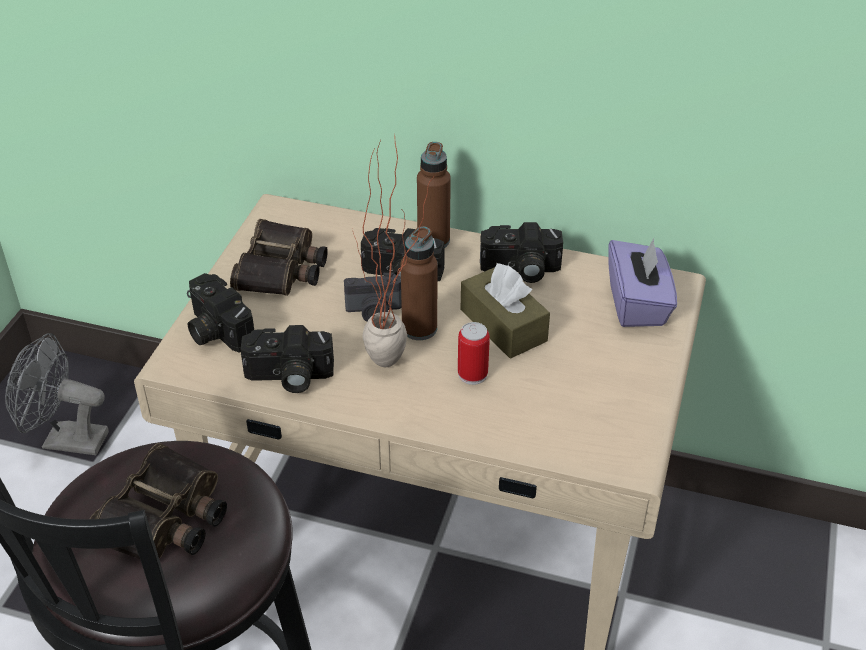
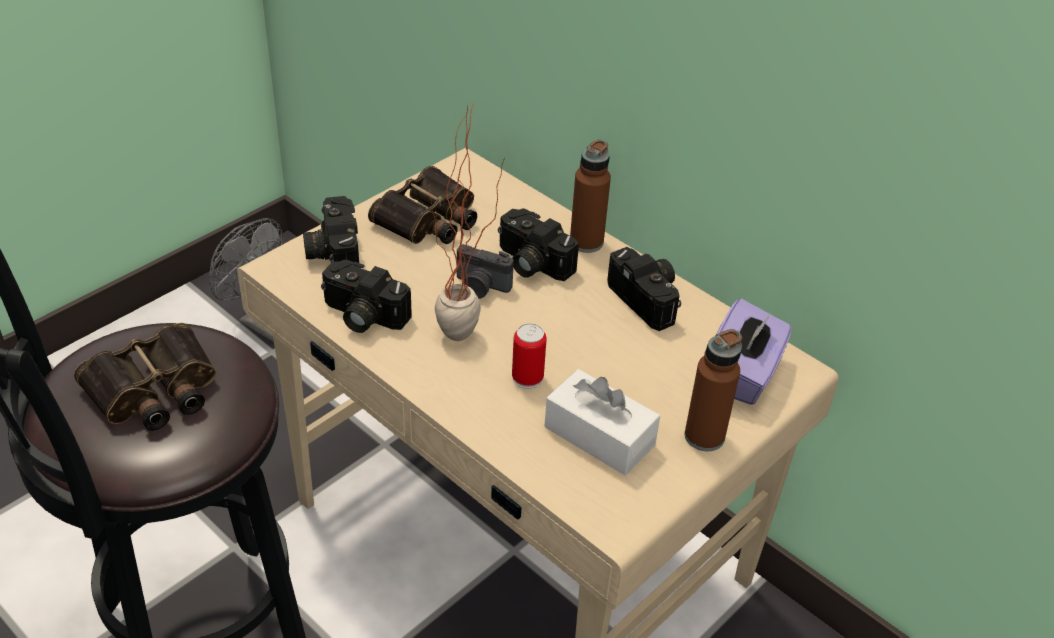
camera: 25 degrees right, 0 degrees up
brown bottle [401,226,437,340] -> brown bottle moved to [685,329,742,451]
brown tissue box [460,263,550,359] -> none
camera [480,222,563,283] -> camera turned 150 degrees counterclockwise [607,247,681,331]
none -> white tissue box [545,369,660,476]

